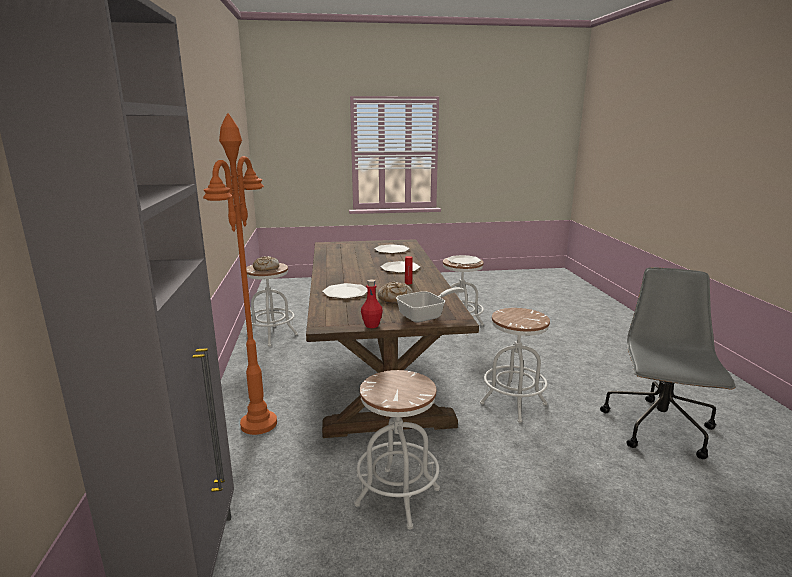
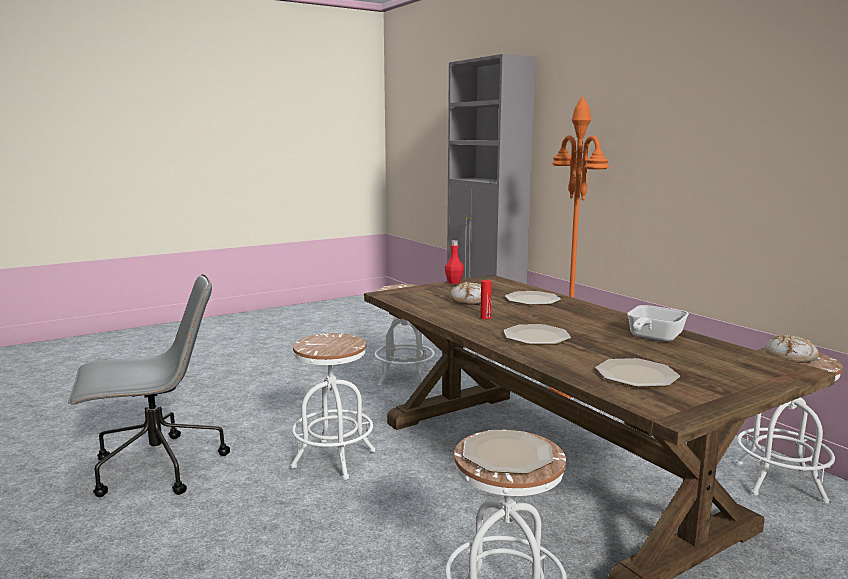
camera: 155 degrees right, 5 degrees down
frying pan [396,287,464,323] -> frying pan moved to [627,305,689,342]
grey office chair [600,267,736,459] -> grey office chair turned 105 degrees counterclockwise [68,274,230,497]

